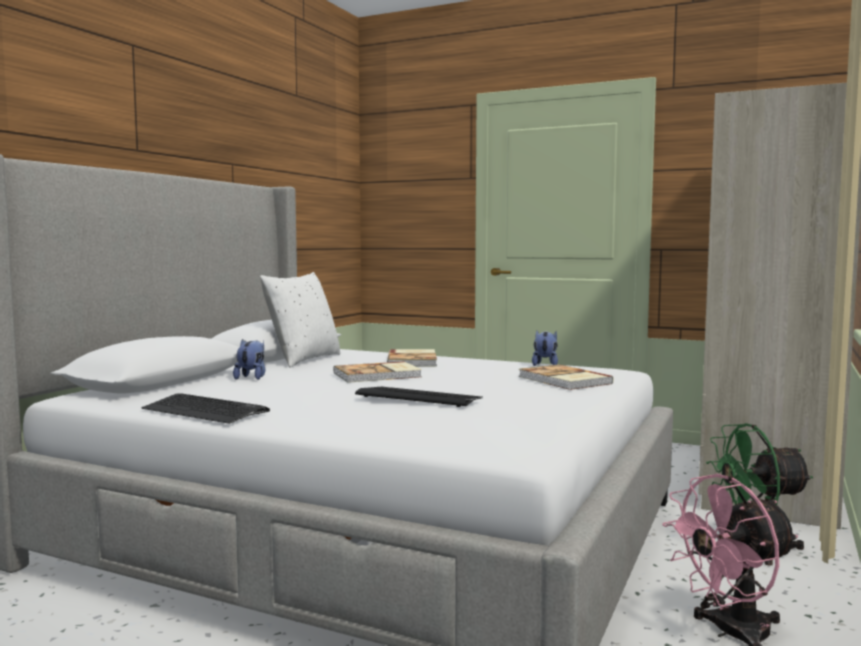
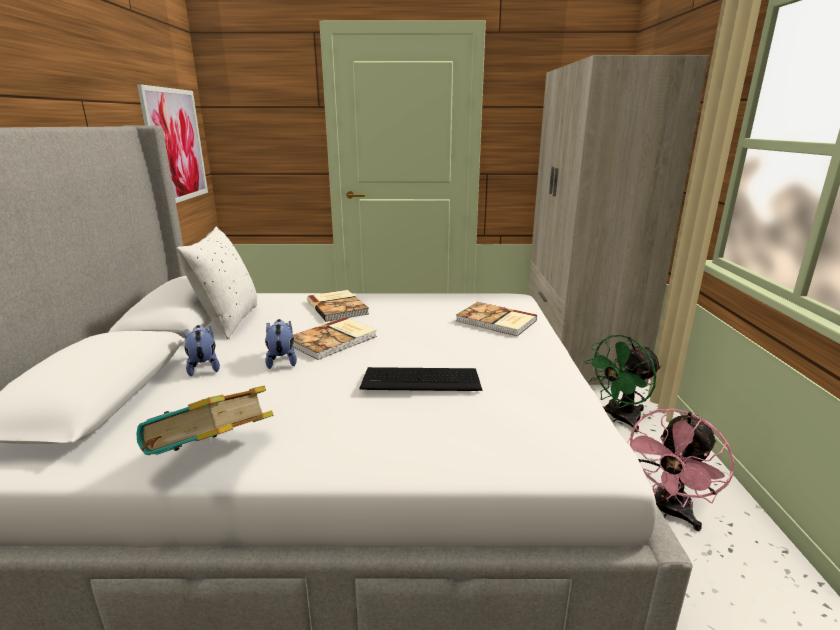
camera: 25 degrees left, 15 degrees up
keyboard [142,393,270,424] -> book [136,386,273,455]
plush toy [532,330,558,366] -> plush toy moved to [265,319,297,369]
none -> picture [137,84,208,203]

